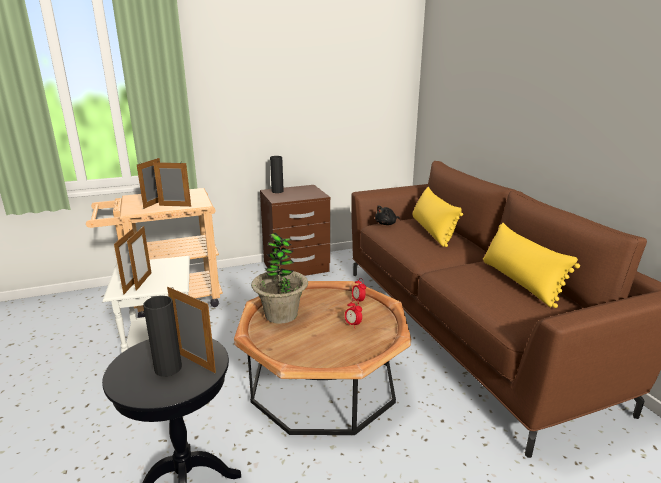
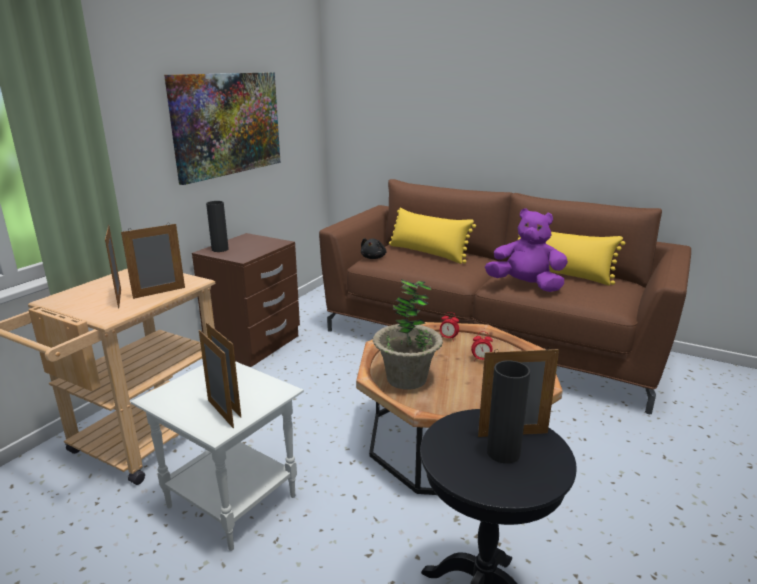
camera: 40 degrees left, 0 degrees up
none -> picture [164,72,281,185]
none -> purple plush toy [485,208,568,292]

